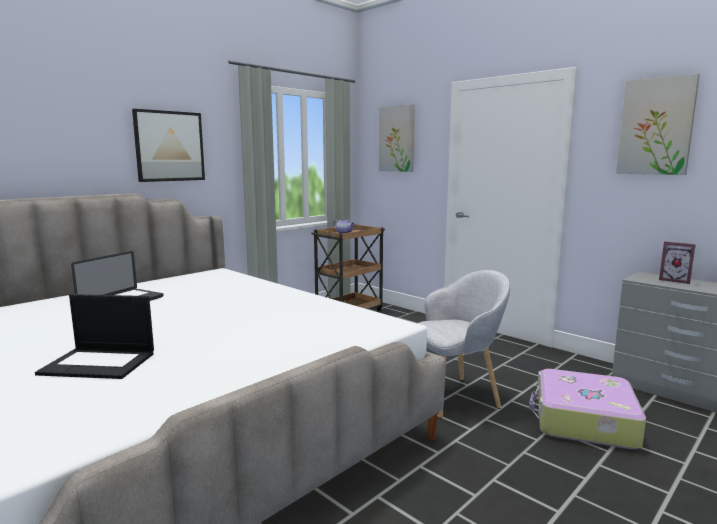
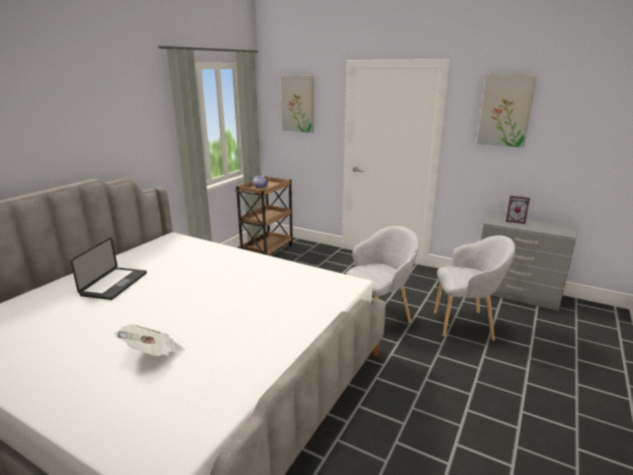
camera: 15 degrees left, 10 degrees up
laptop [35,294,154,379] -> newspaper [114,325,185,357]
picture [132,109,205,182] -> none
suitcase [529,369,646,449] -> grey armchair [434,236,515,341]

